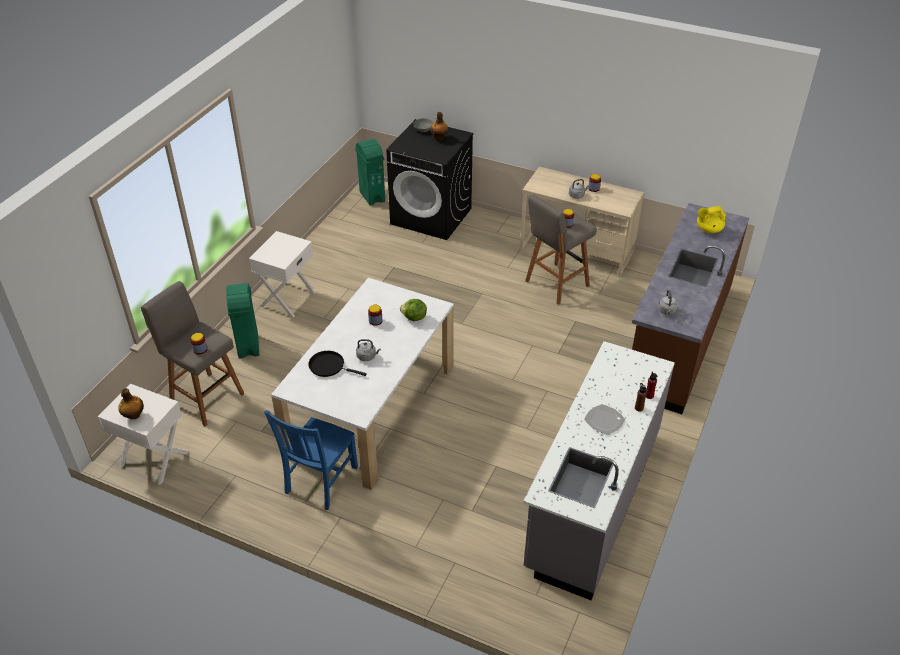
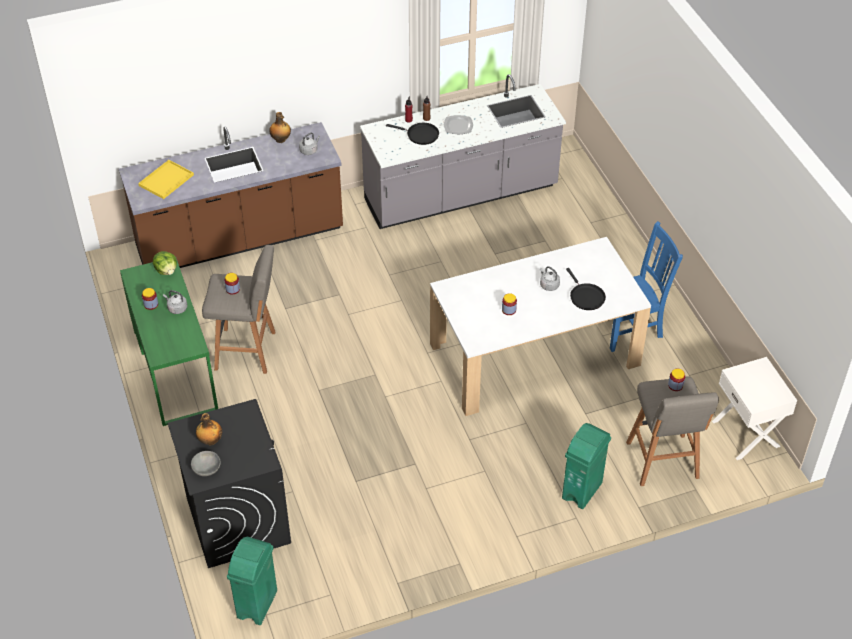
camera: 135 degrees left, 5 degrees up
bottle [118,388,144,419] -> bottle moved to [269,112,291,143]
white nightstand [249,231,316,317] -> none
lettuce [400,299,427,321] -> lettuce moved to [153,251,177,275]
beige desk [520,167,644,277] -> green desk [120,259,218,426]
yellow teapot [697,206,726,233] -> yellow tray [138,160,194,199]
none -> black frying pan [386,123,439,145]

